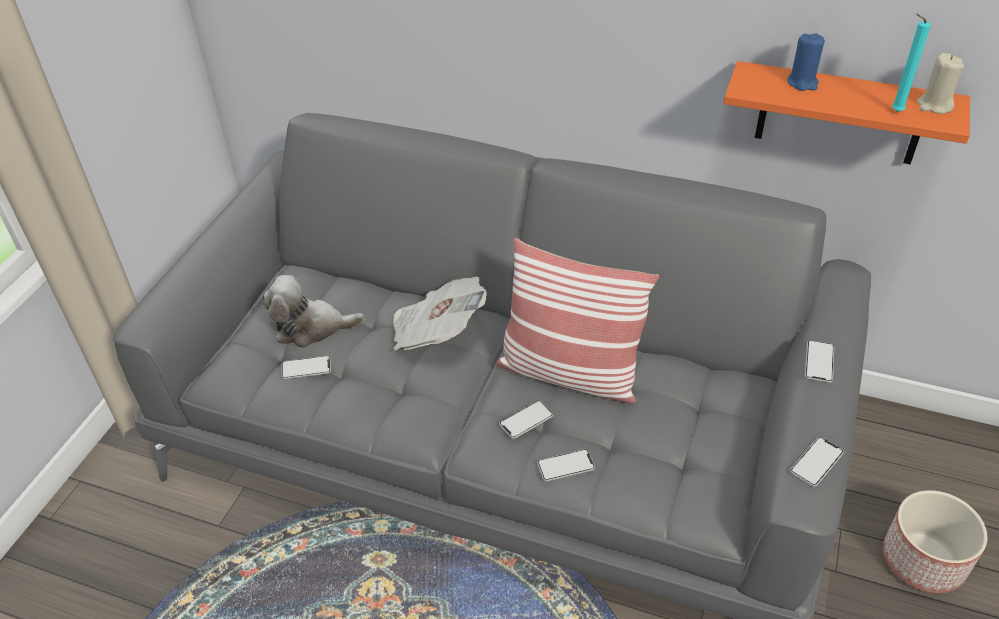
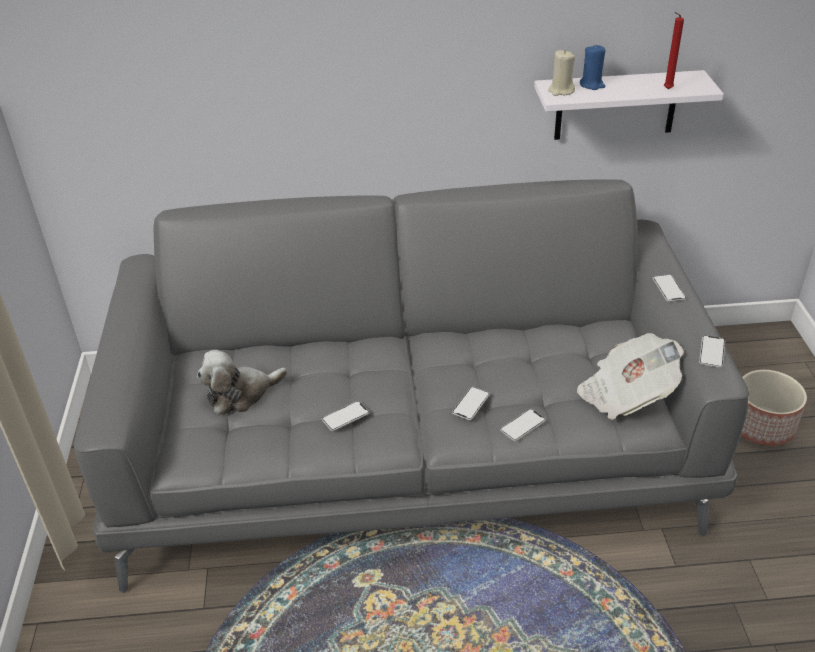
camera: 25 degrees left, 5 degrees down
phone [281,355,331,379] -> phone moved to [322,401,369,431]
newspaper [393,277,487,350] -> newspaper moved to [577,333,684,420]
pillow [496,238,659,404] -> none
orange shelf [724,61,970,164] -> white shelf [534,70,724,140]
turquoise candle [892,14,931,112] -> red candle [664,12,684,89]
beige candle [917,53,964,114] -> beige candle moved to [548,50,575,96]

